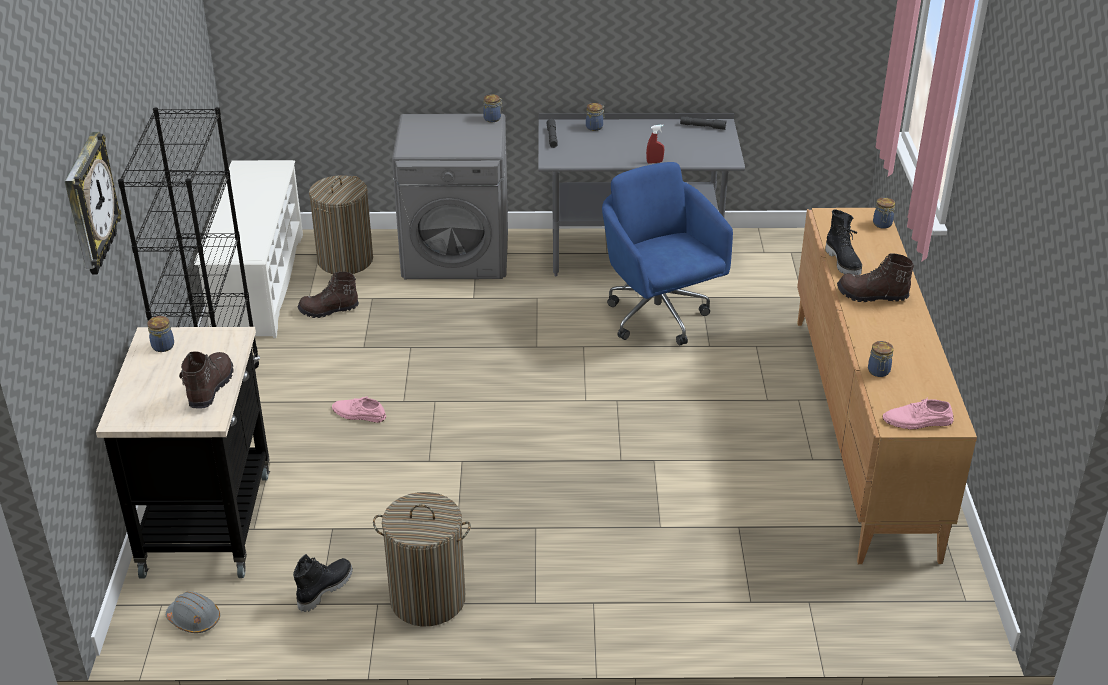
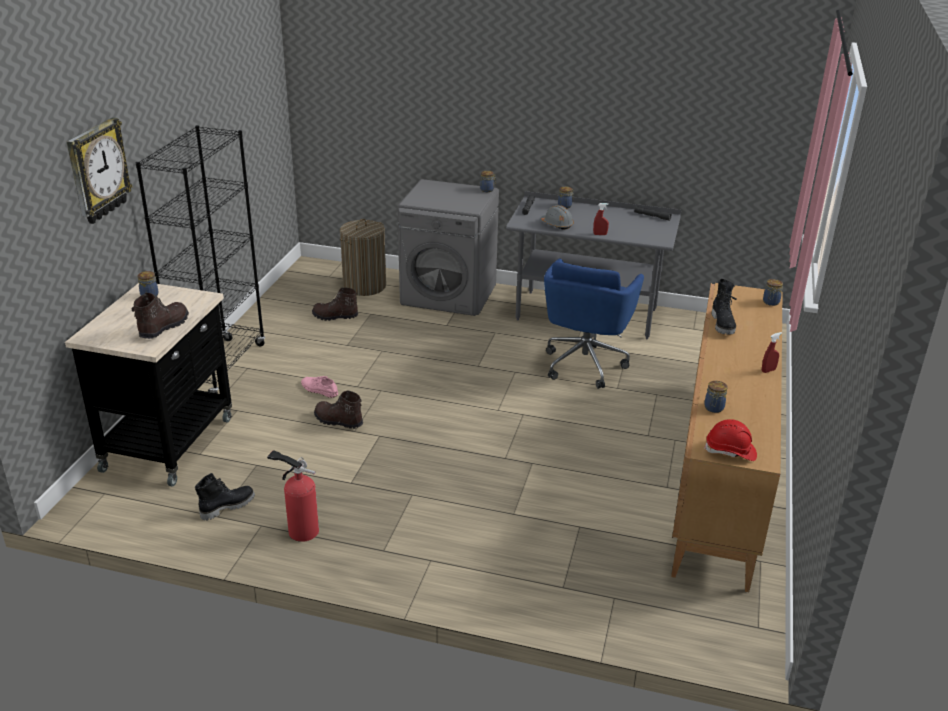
camera: 15 degrees right, 5 degrees down
grey hard hat [166,591,220,633] -> grey hard hat moved to [540,205,574,230]
white shoe rack [194,160,303,338] -> none
laundry basket [373,492,471,626] -> fire extinguisher [267,450,319,542]
blue office chair [602,162,733,346] -> blue office chair turned 150 degrees counterclockwise [544,259,644,389]
brown boot [837,254,914,302] -> brown boot moved to [314,390,363,429]
pink shoe [883,397,953,429] -> red hard hat [704,419,757,461]
none -> red spray bottle [762,332,782,373]

